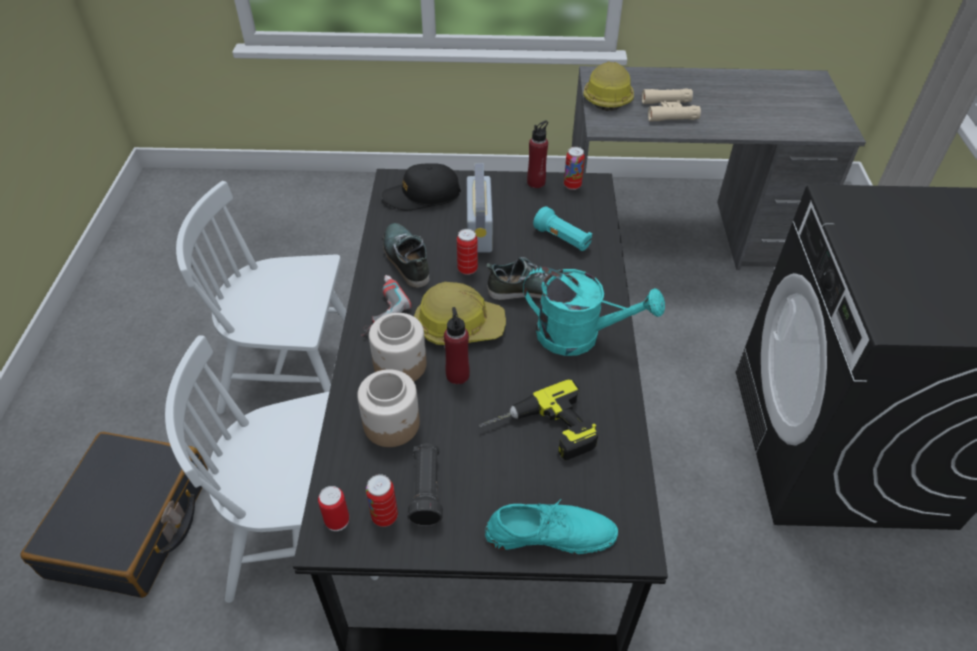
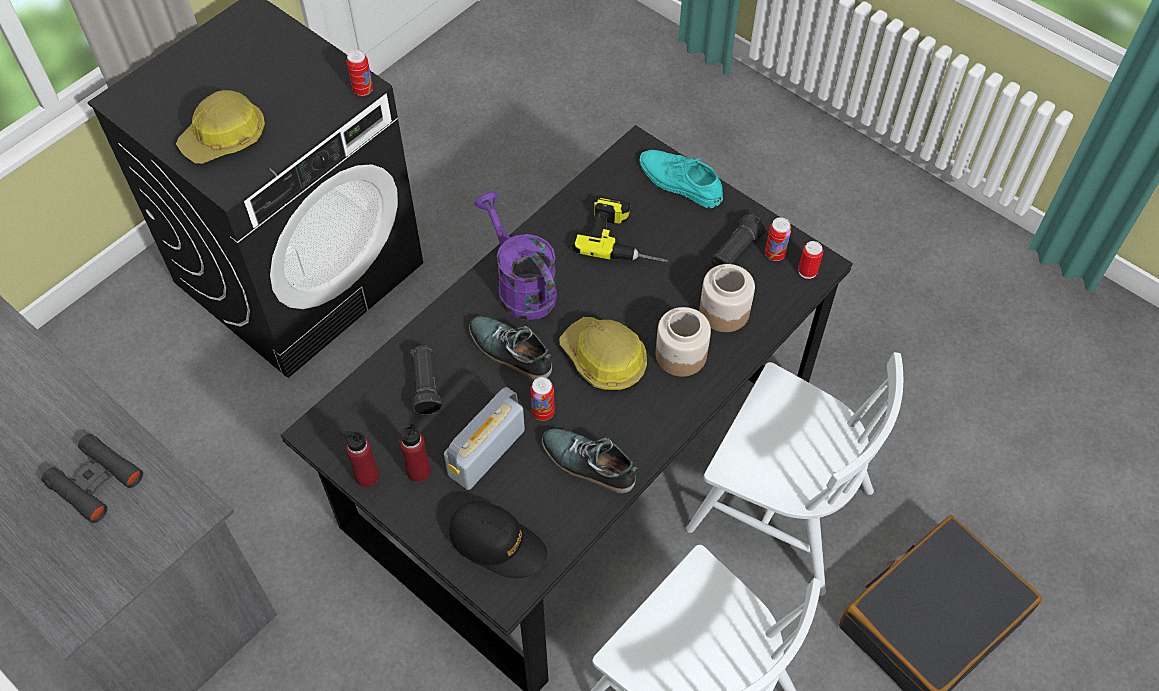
camera: 140 degrees left, 10 degrees up
power drill [361,275,411,337] -> none
shoe [383,223,430,288] -> shoe turned 105 degrees clockwise [542,429,638,494]
red bottle [444,307,470,384] -> red bottle moved to [399,422,431,482]
turquoise watering can [523,266,665,356] -> purple watering can [475,191,557,320]
turquoise flashlight [533,206,592,251] -> black flashlight [411,345,442,415]
can [564,147,585,190] -> can moved to [347,49,373,96]
hard hat [583,61,634,111] -> hard hat moved to [176,90,265,164]
beige binoculars [642,88,701,121] -> black binoculars [42,434,143,523]

